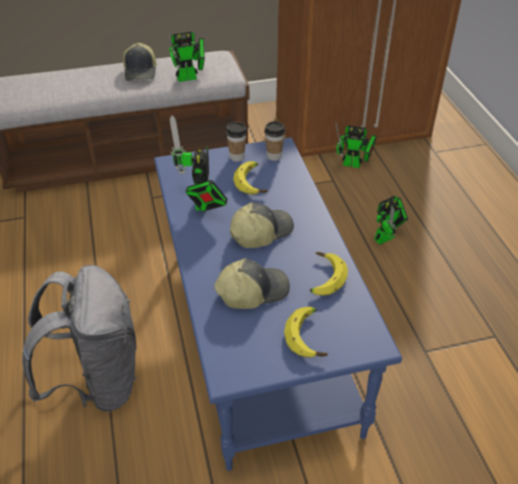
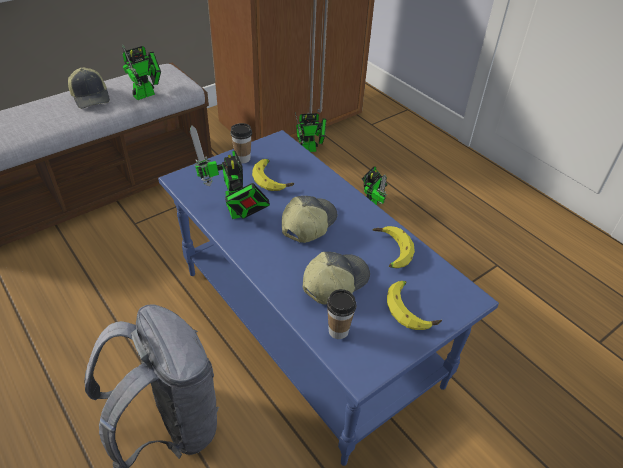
camera: 25 degrees left, 0 degrees up
cup [264,121,285,161] -> cup moved to [327,289,356,339]

